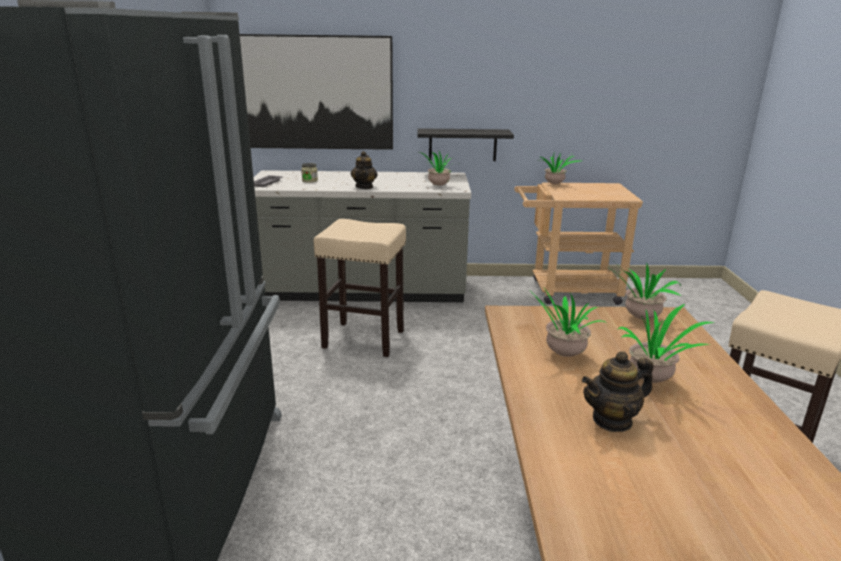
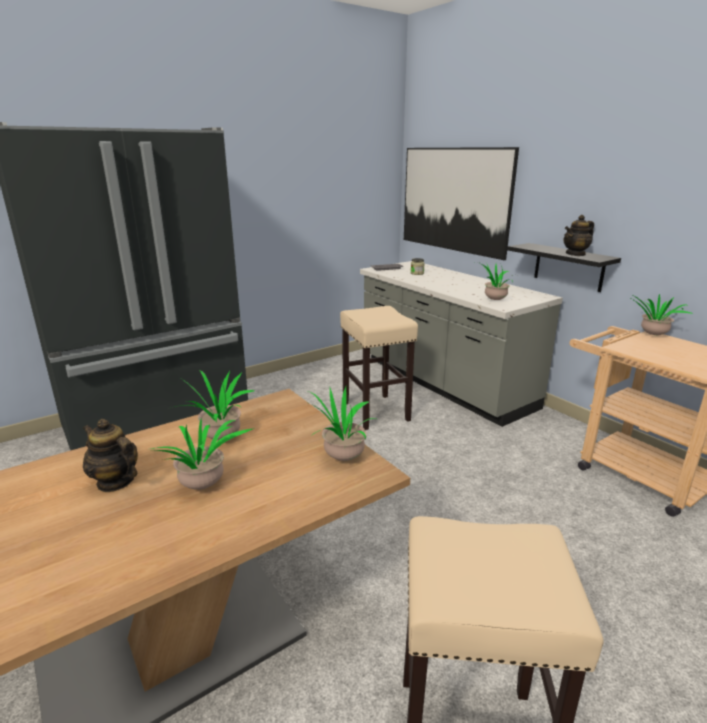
camera: 55 degrees right, 0 degrees up
teapot [351,151,378,189] -> teapot moved to [564,215,594,256]

